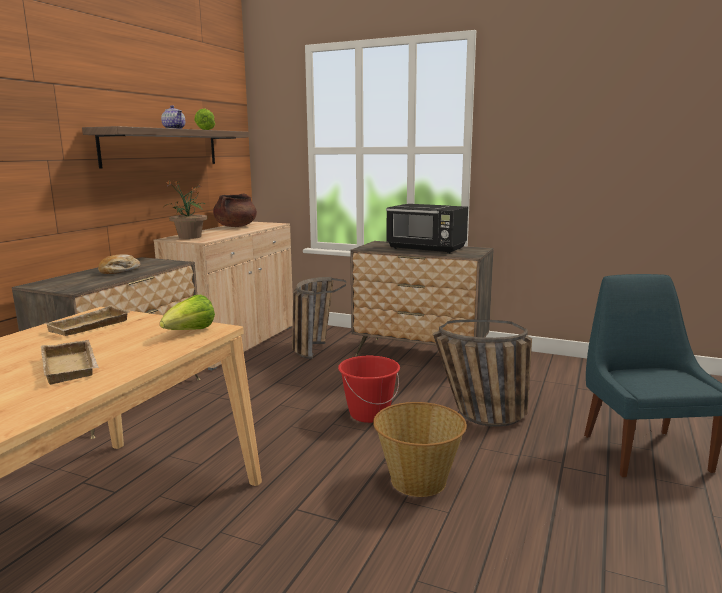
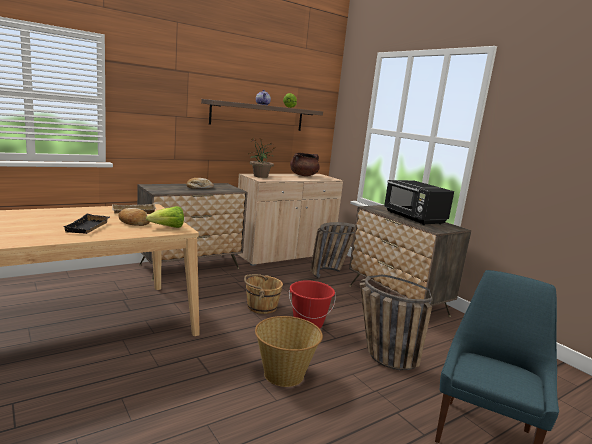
camera: 30 degrees right, 0 degrees up
beige tray [41,340,99,385] -> black tray [63,214,110,234]
none -> bread [118,208,150,226]
none -> brown bucket [244,274,283,314]

